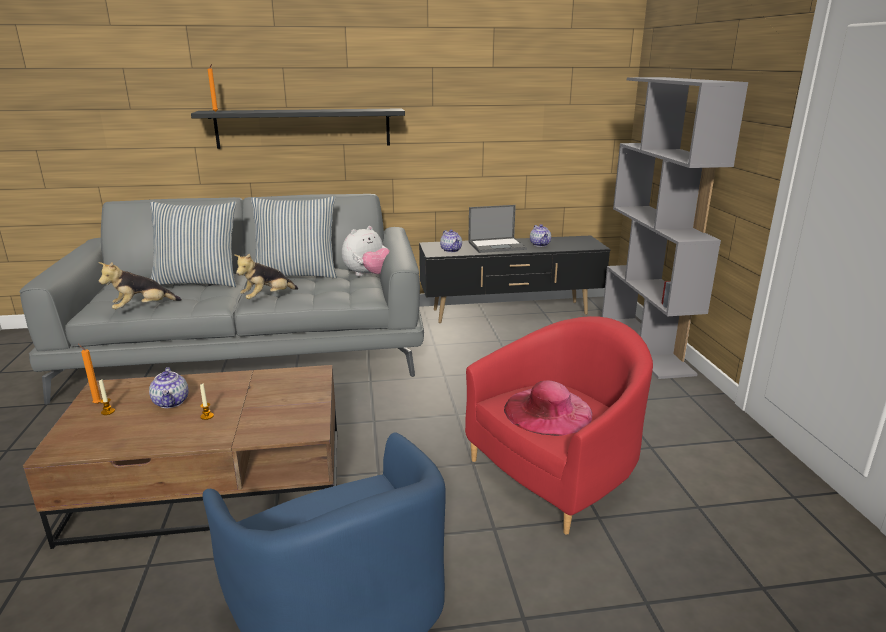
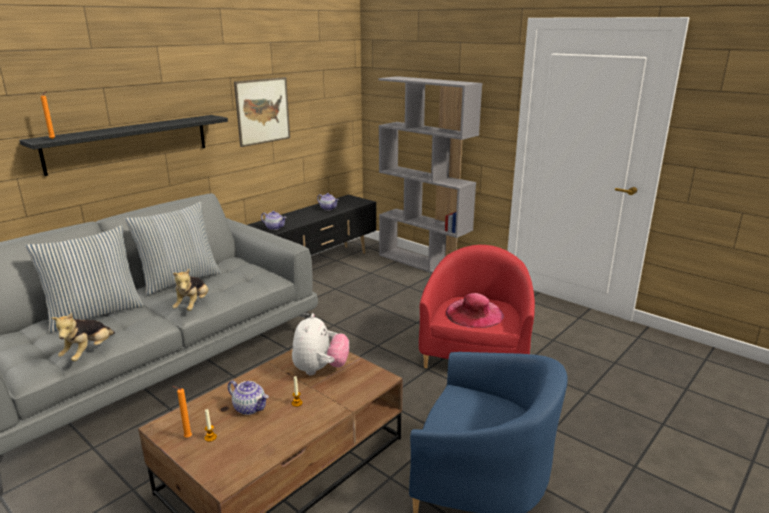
camera: 40 degrees left, 0 degrees up
plush toy [342,226,390,276] -> plush toy moved to [292,313,349,375]
laptop [468,205,527,253] -> none
none -> picture [234,77,290,147]

